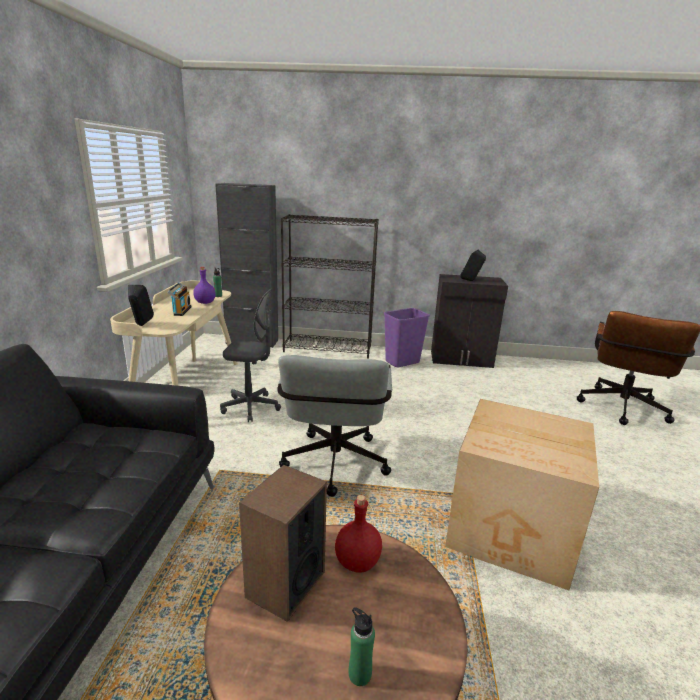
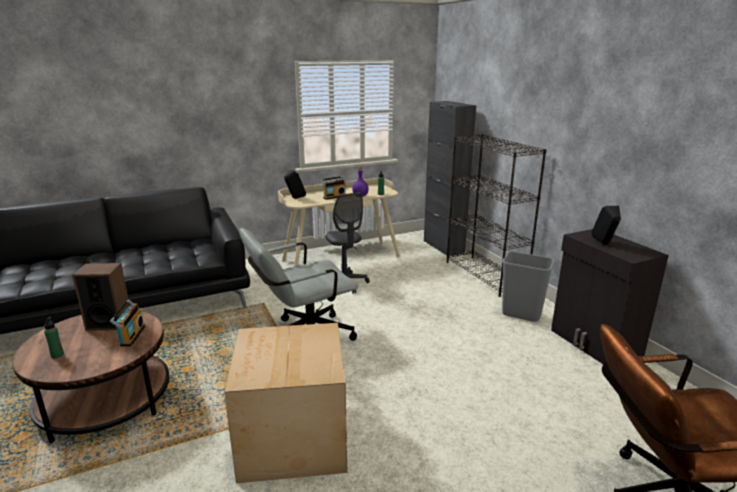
camera: 60 degrees right, 0 degrees up
red bottle [335,495,382,573] -> radio [110,300,145,347]
purple trash can [384,308,430,367] -> grey trash can [502,251,555,322]

